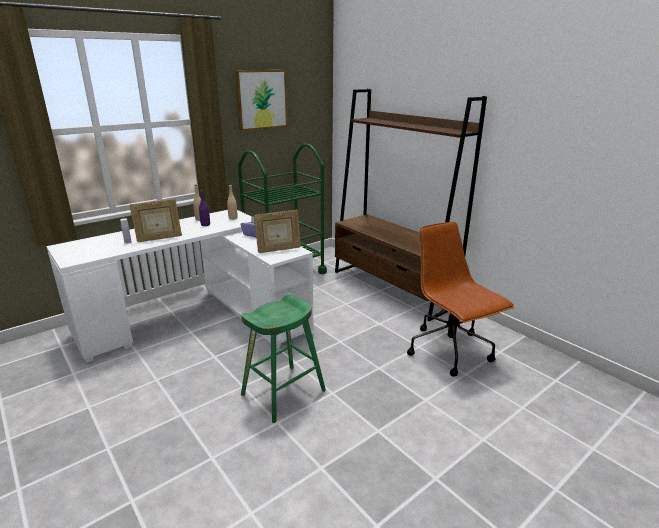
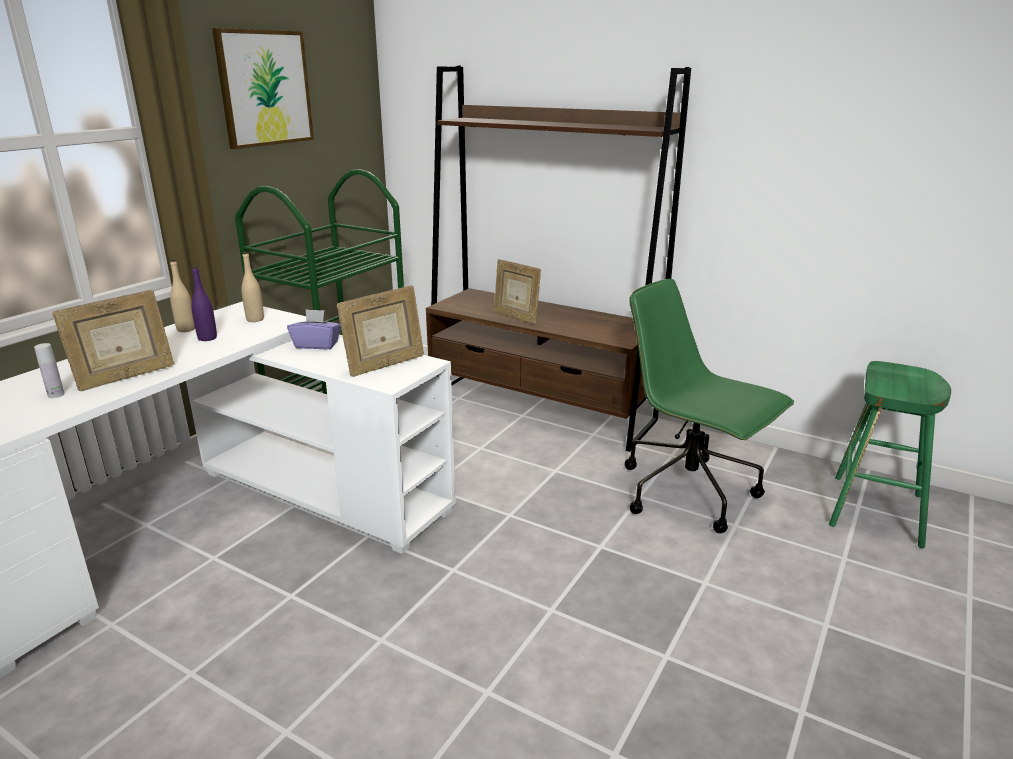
camera: 20 degrees left, 0 degrees up
green stool [241,295,326,423] -> green stool moved to [829,361,951,548]
brown office chair [407,222,515,376] -> green office chair [625,279,794,533]
none -> picture frame [494,259,541,324]

